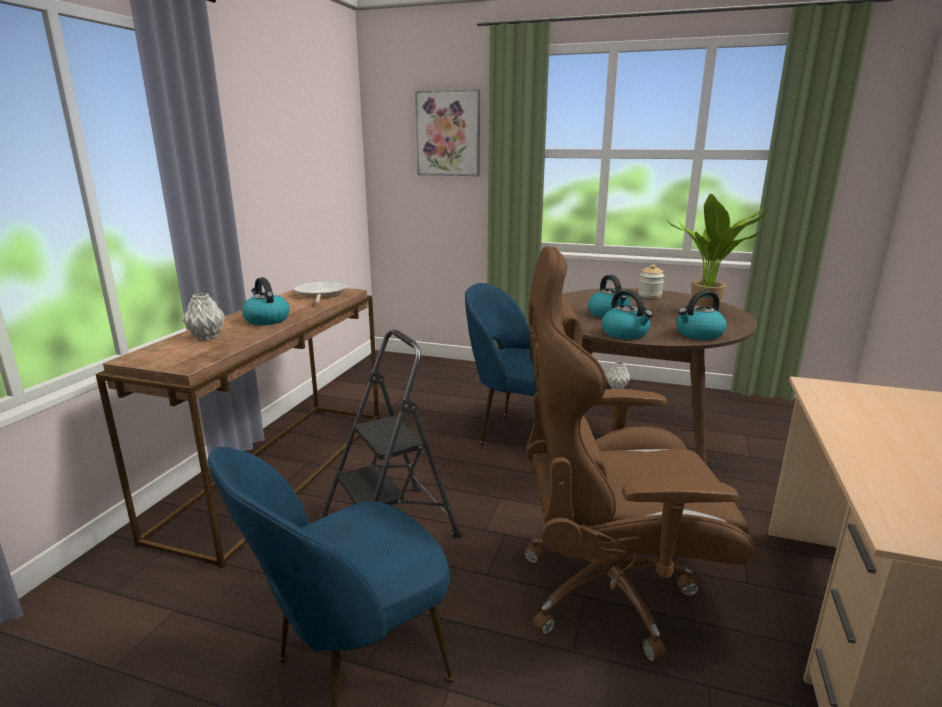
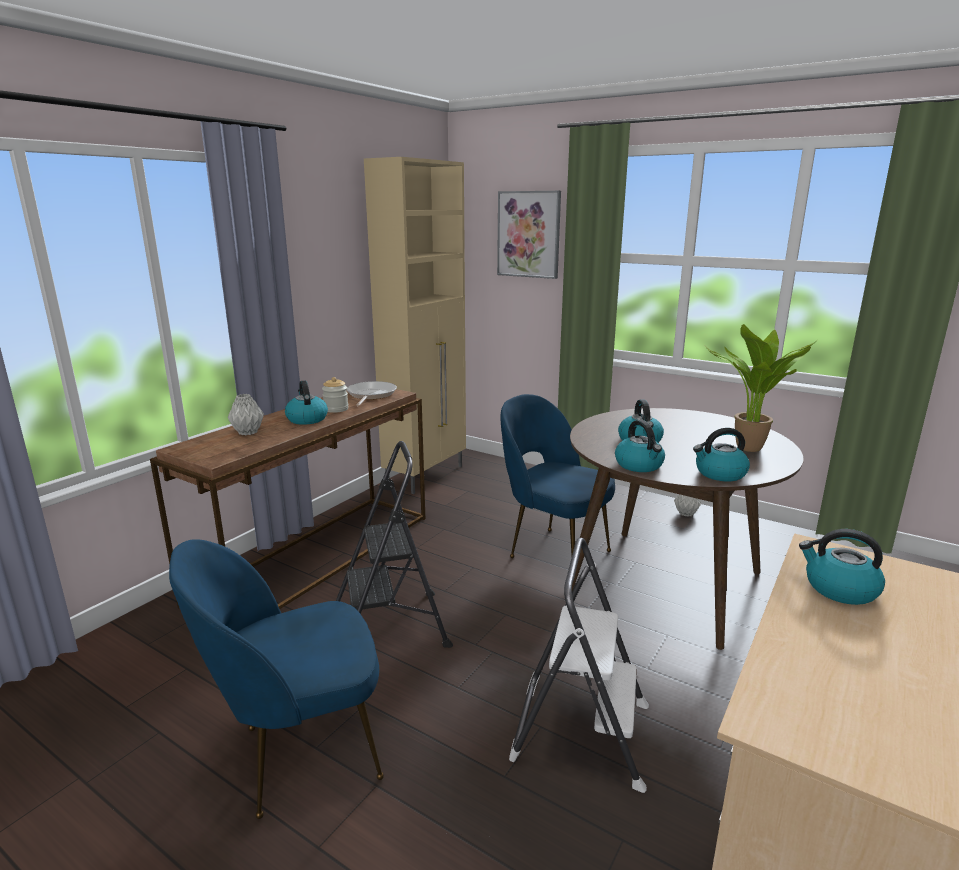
camera: 15 degrees right, 0 degrees up
brown office chair [524,246,756,662] -> white step ladder [509,538,649,793]
jar [638,265,664,298] -> jar moved to [322,377,348,413]
none -> beige cabinet [364,157,466,494]
none -> kettle [799,529,885,605]

